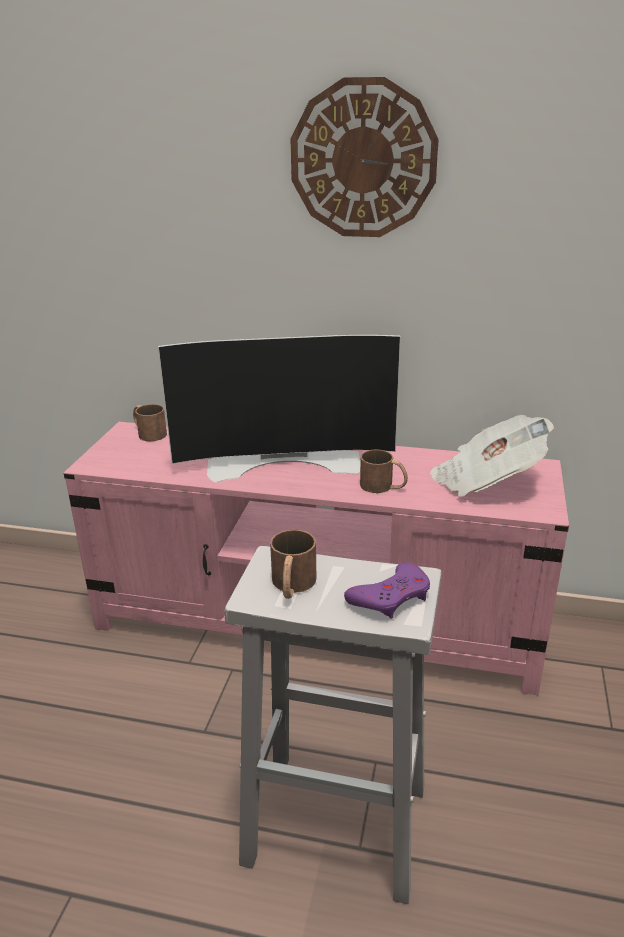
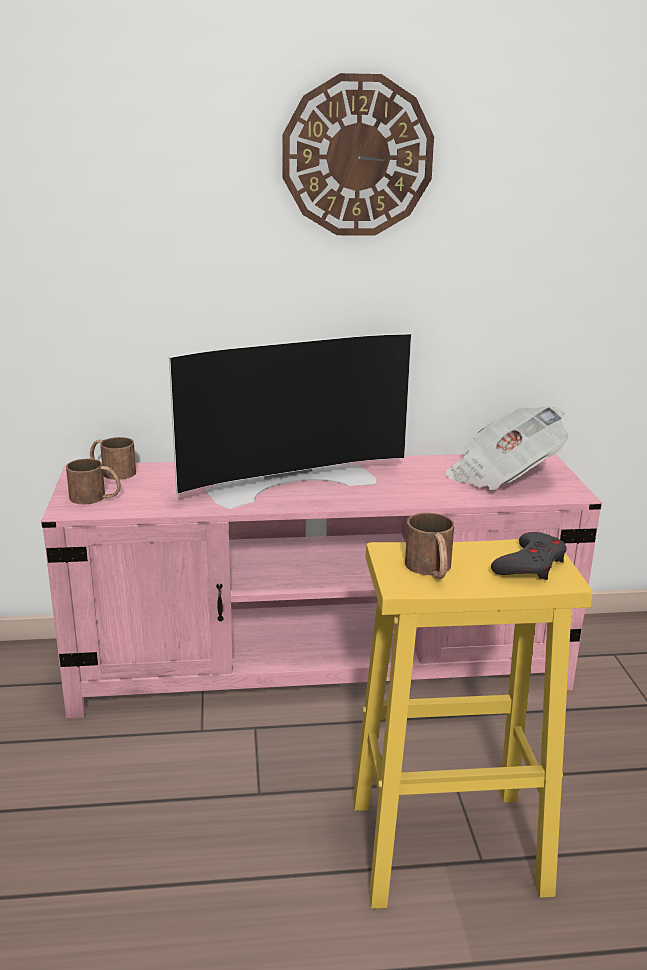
camera: 20 degrees left, 5 degrees down
white stool [225,546,441,904] -> yellow stool [353,539,592,909]
purple game controller [344,562,430,619] -> grey game controller [491,532,567,580]
brown mug [360,450,408,493] -> brown mug moved to [66,459,121,505]

